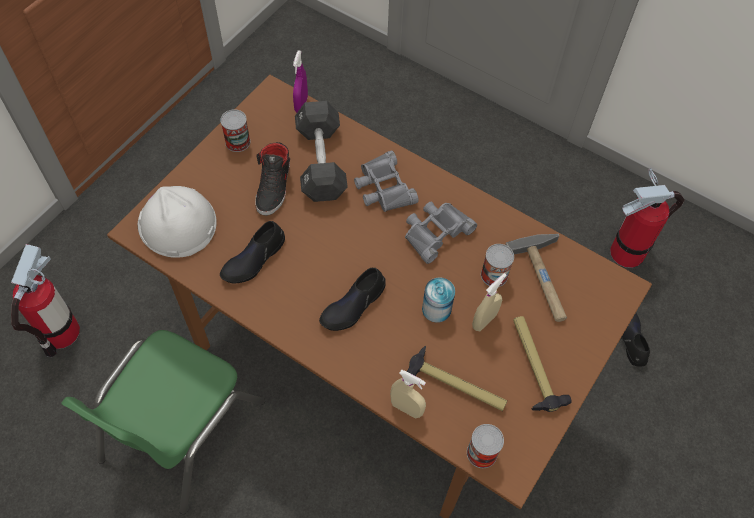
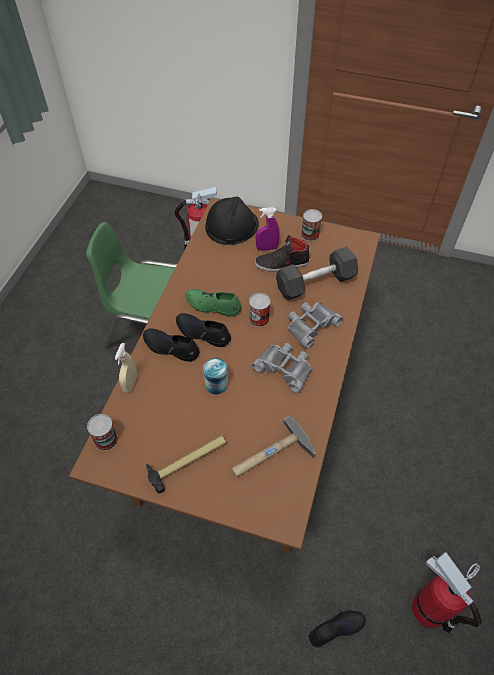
camera: 75 degrees right, 5 degrees down
white hard hat [138,186,217,258] -> black hard hat [205,196,259,245]
black shoe [220,221,285,284] -> black shoe moved to [143,328,200,362]
purple spray bottle [293,50,308,113] -> purple spray bottle moved to [256,207,280,251]
hammer [406,346,507,411] -> none
beige spray bottle [472,273,507,331] -> none
can [481,244,514,287] -> can moved to [249,293,270,327]
none -> green shoe [185,289,242,317]

